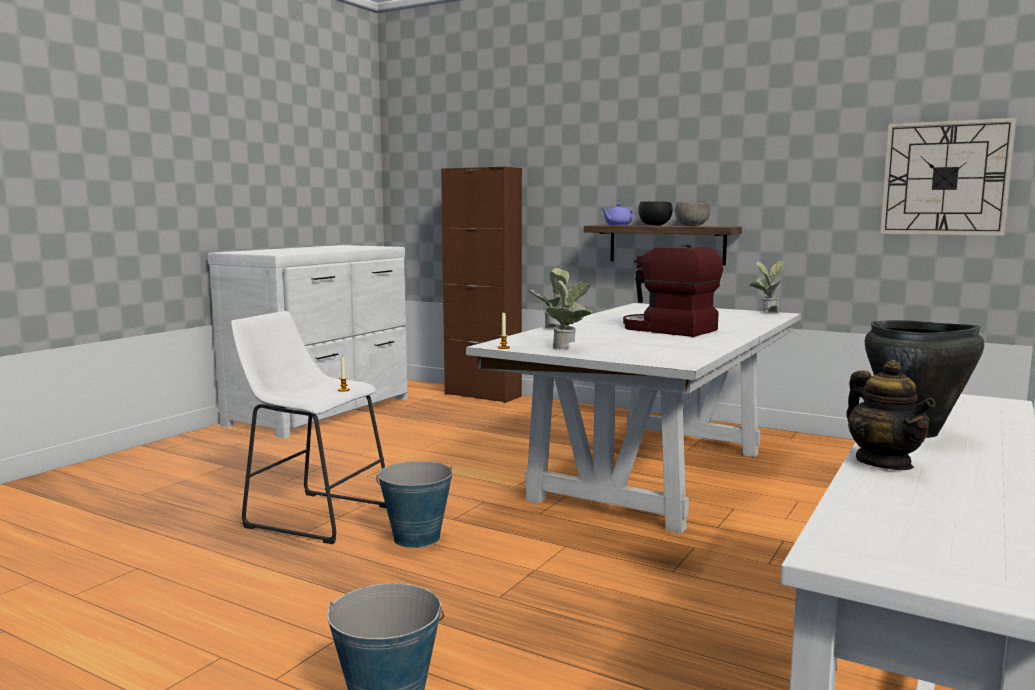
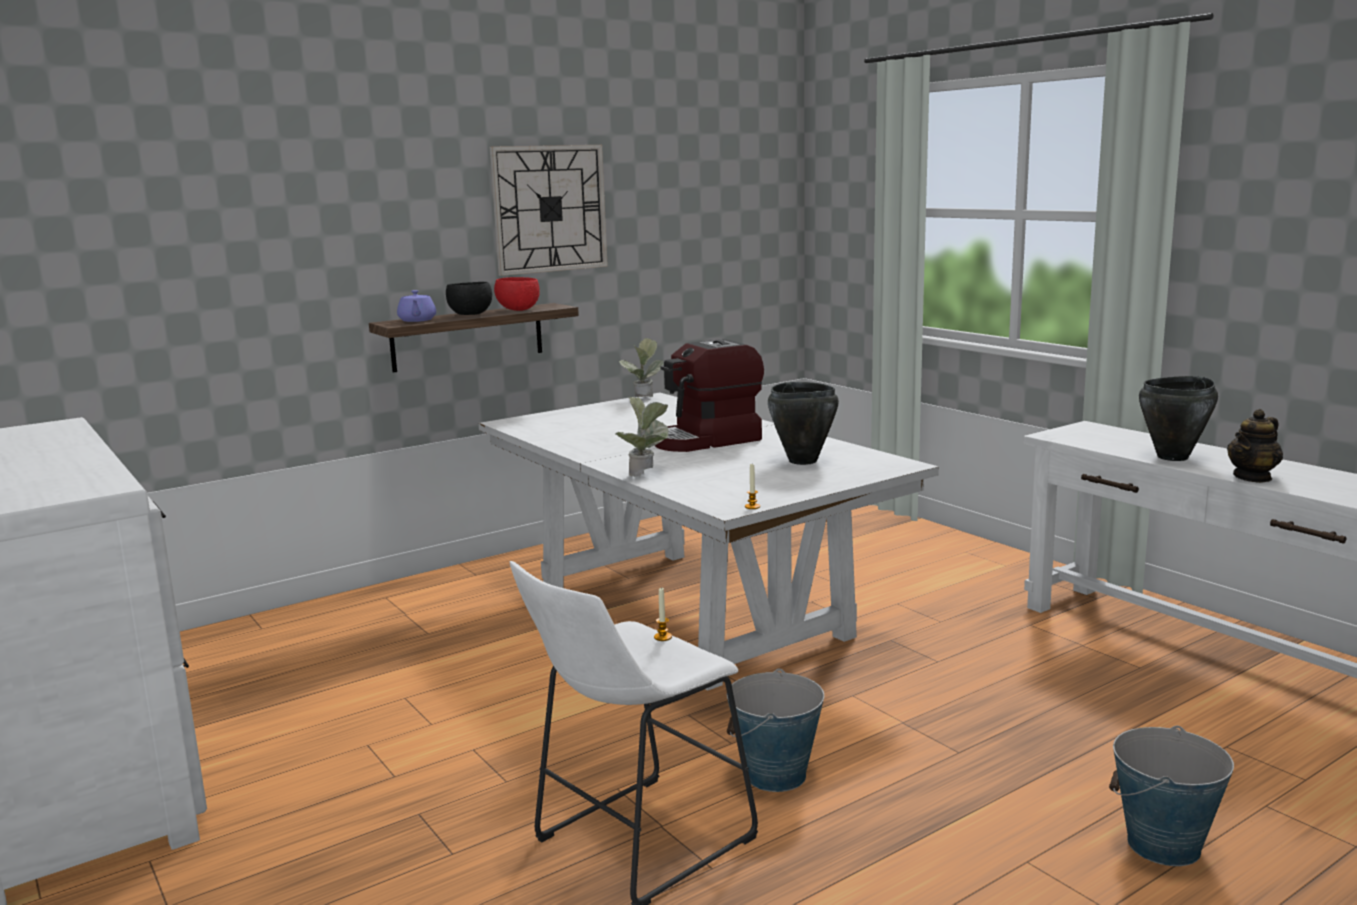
camera: 65 degrees left, 5 degrees up
brown cabinet [441,167,522,403] -> none
potted plant [546,278,593,349] -> none
grey bowl [675,202,711,226] -> red bowl [494,277,540,311]
teapot [846,360,935,470] -> teapot turned 135 degrees clockwise [1227,409,1283,483]
wall clock [880,118,1016,236] -> wall clock moved to [490,145,608,276]
none -> black cooking pot [768,382,839,465]

